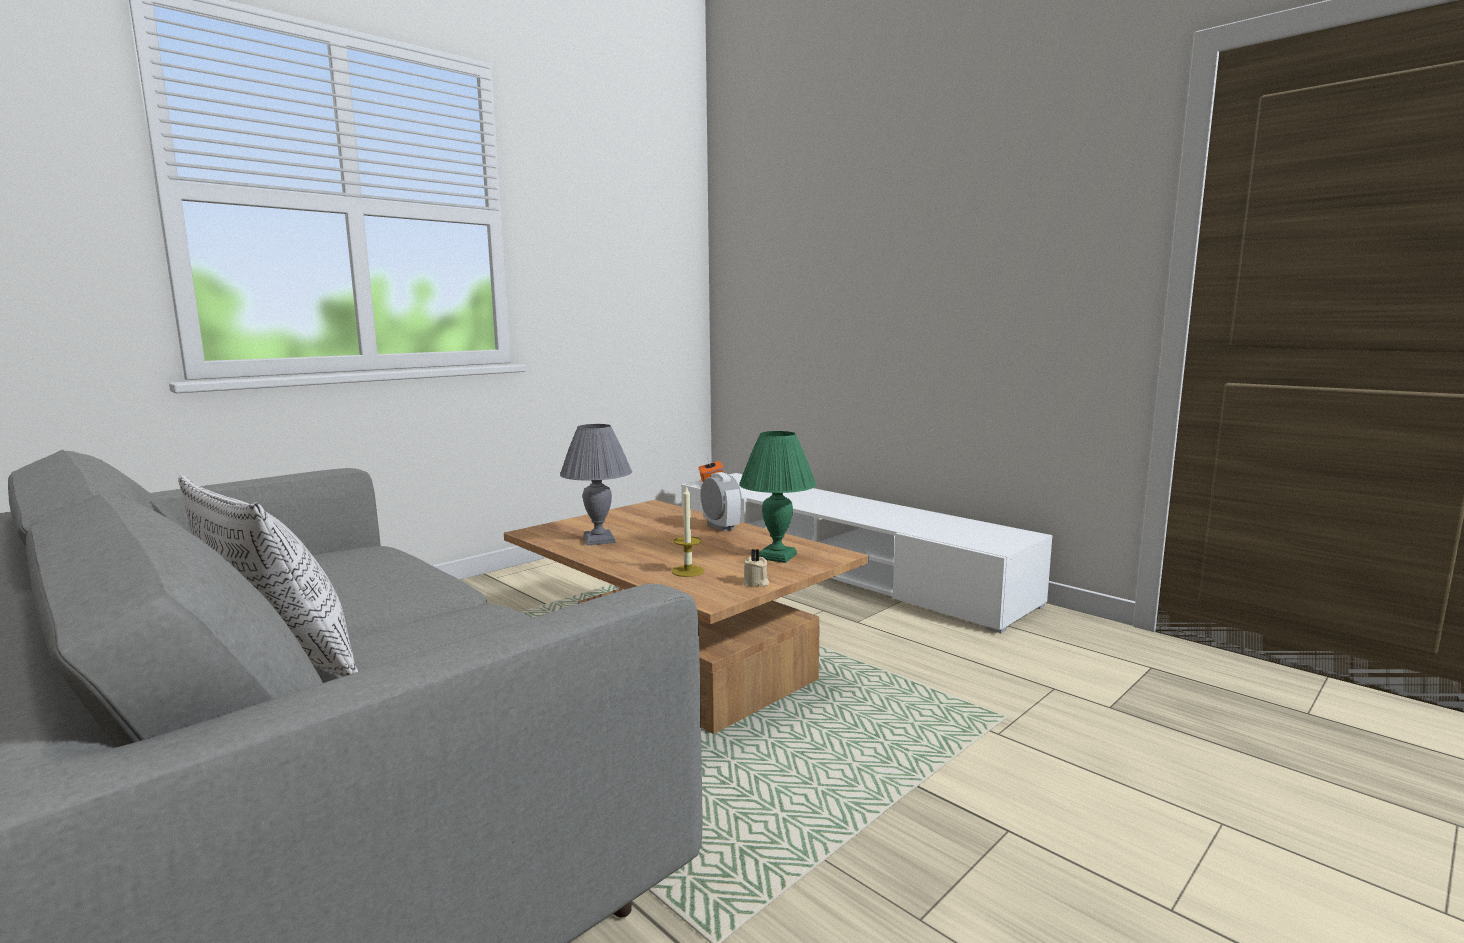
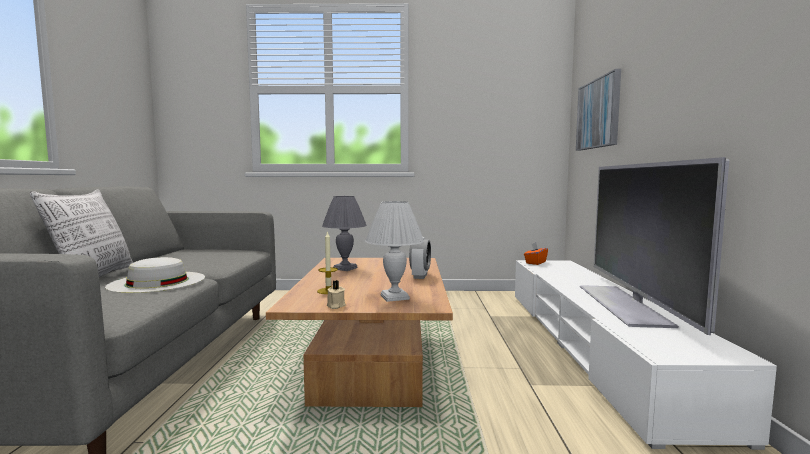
camera: 45 degrees right, 5 degrees down
green table lamp [739,431,816,563] -> white table lamp [365,201,424,302]
none -> white hat [105,257,205,293]
none -> picture [576,69,621,151]
none -> television [580,157,729,335]

